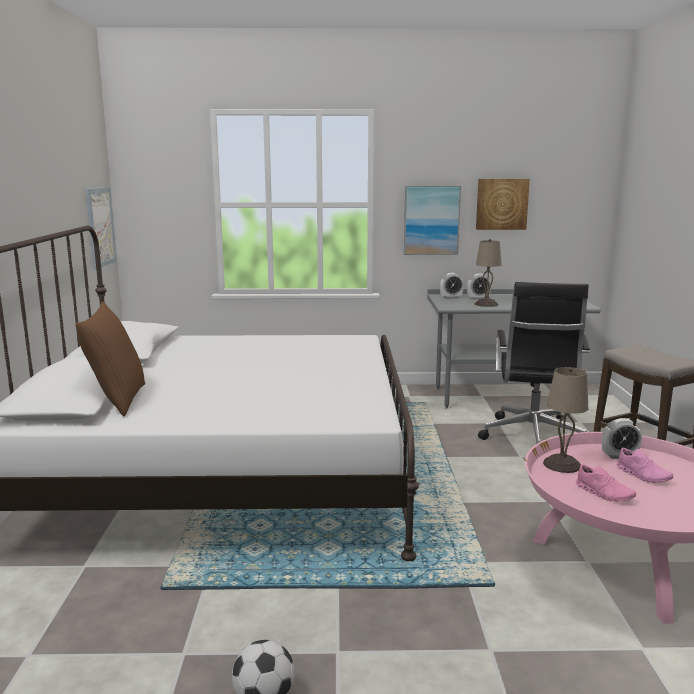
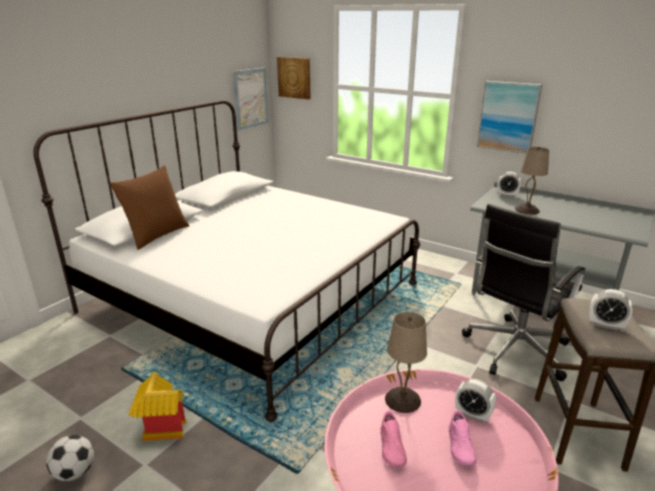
camera: 35 degrees right, 10 degrees up
alarm clock [467,274,491,300] -> alarm clock moved to [589,289,633,331]
picture [476,179,530,230] -> picture moved to [277,57,311,100]
none -> toy house [129,372,187,441]

